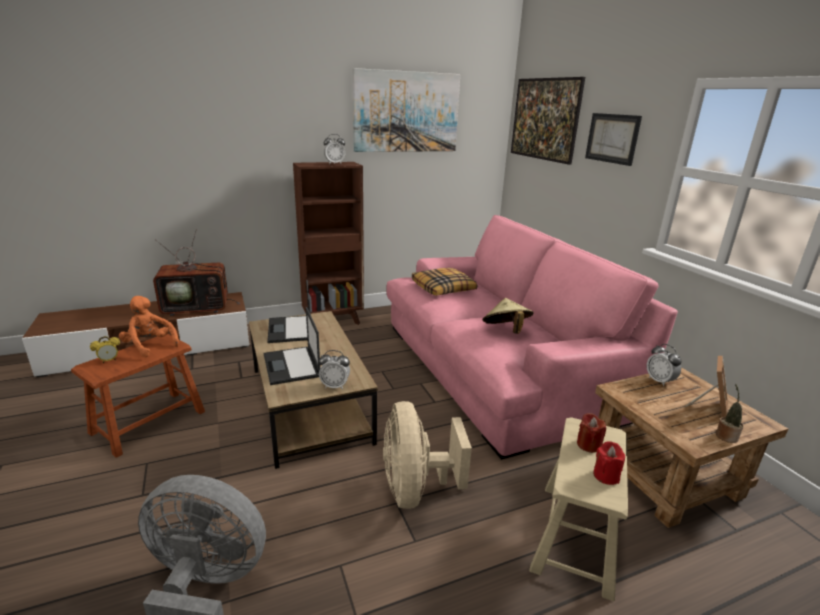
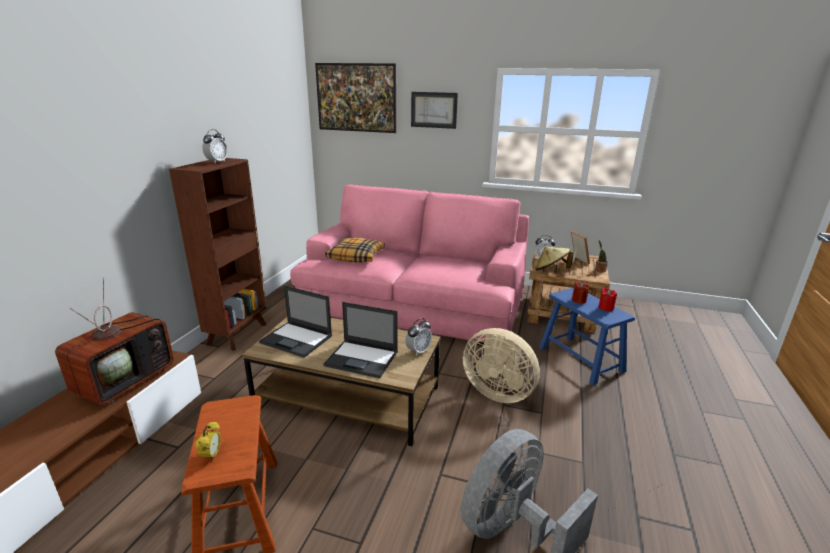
camera: 50 degrees left, 0 degrees up
orange plush toy [119,296,179,357] -> none
picture [353,68,460,152] -> none
beige hat [483,298,534,334] -> beige hat moved to [535,246,574,270]
beige stool [529,417,628,601] -> blue stool [539,287,635,385]

